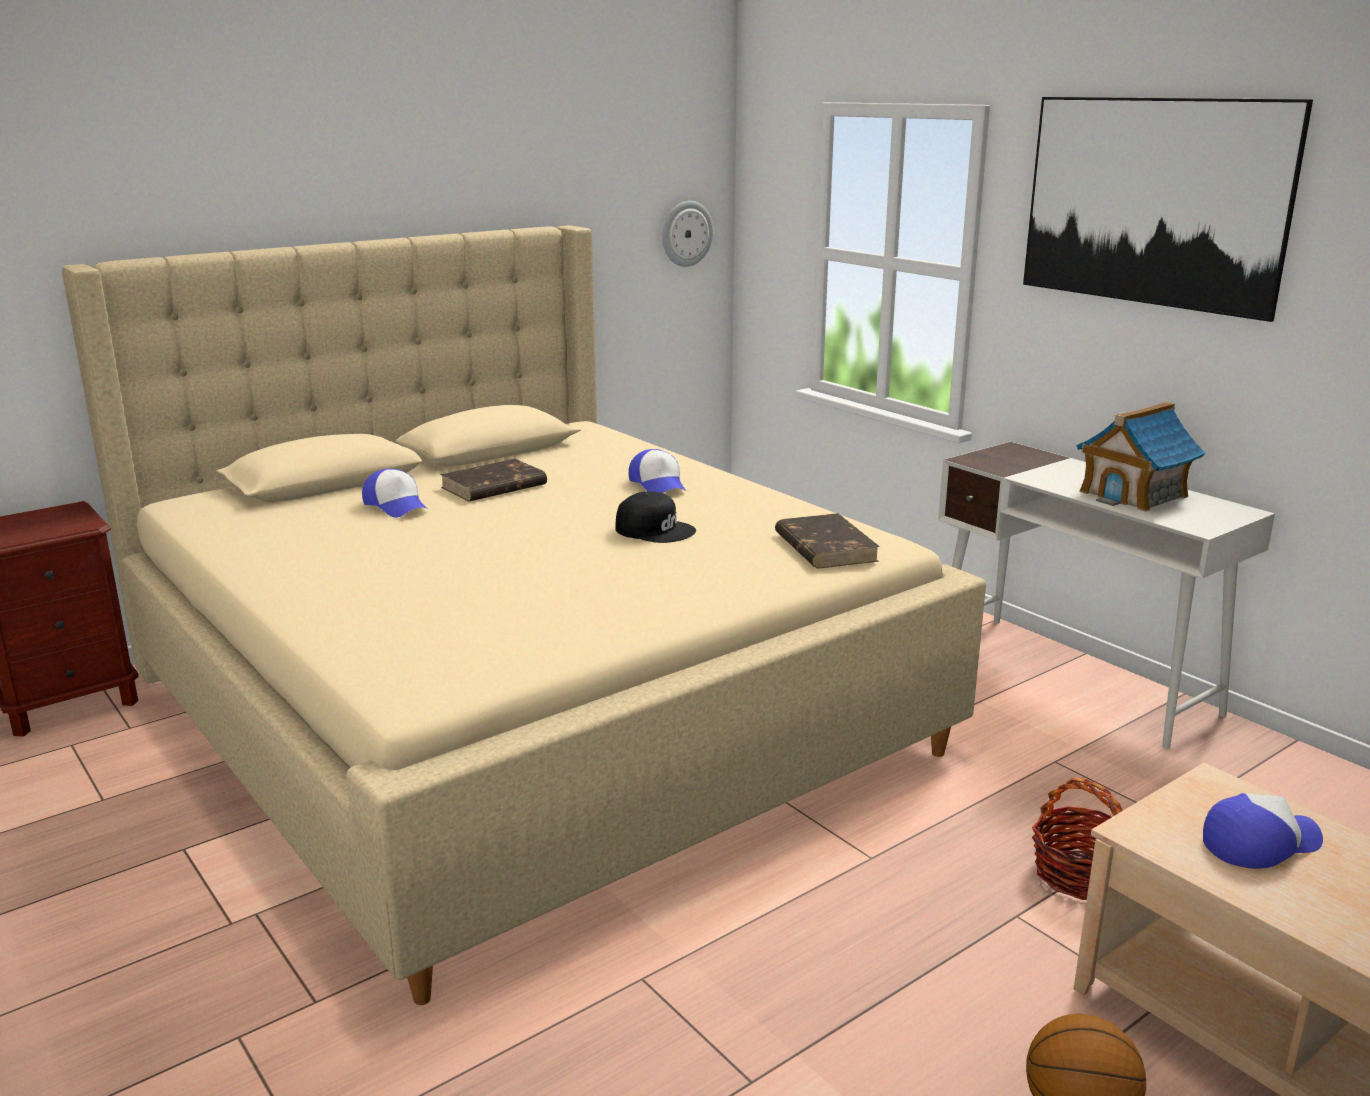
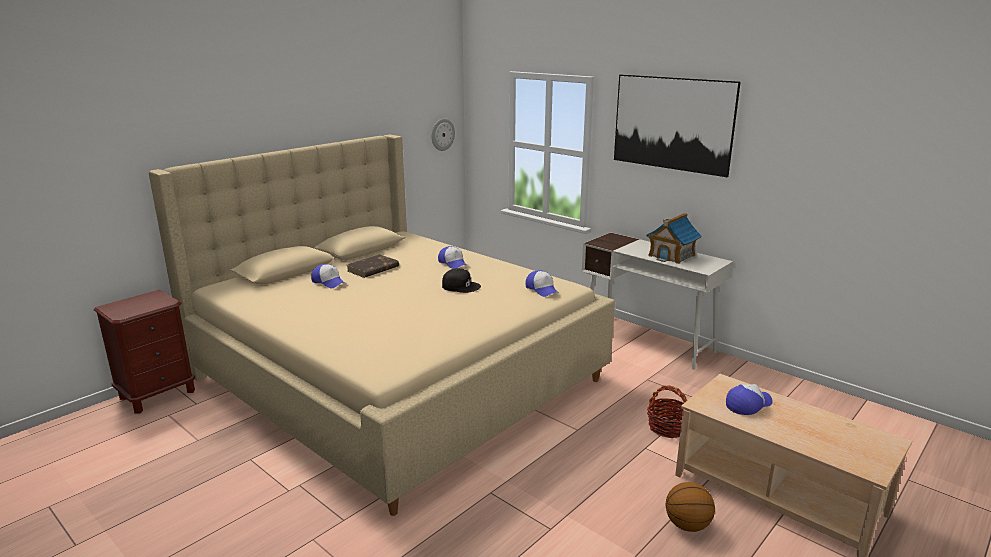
camera: 10 degrees left, 0 degrees up
brown book [775,513,880,569] -> cap [525,270,558,297]

